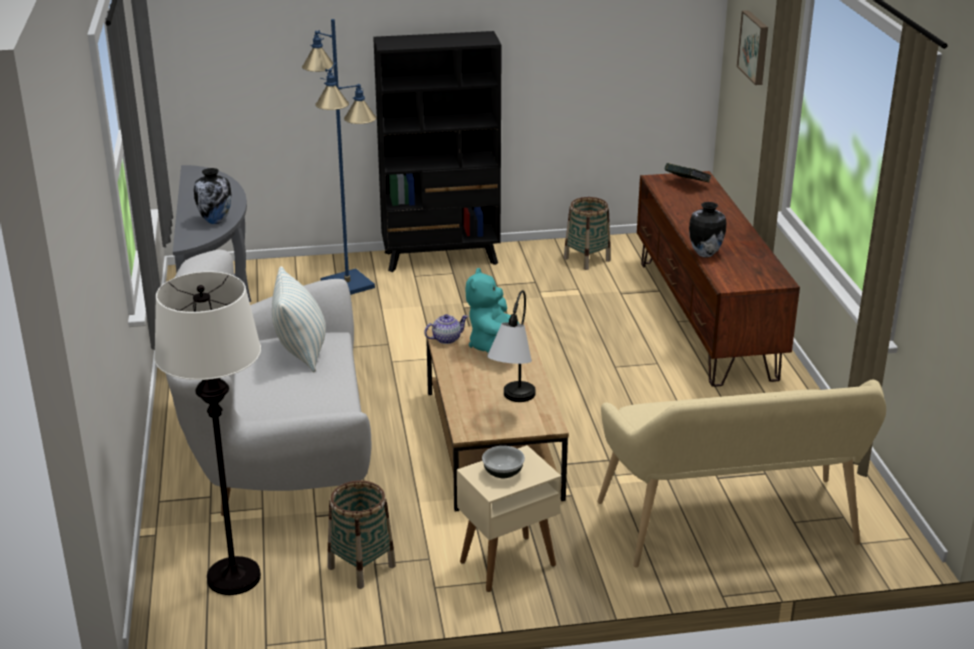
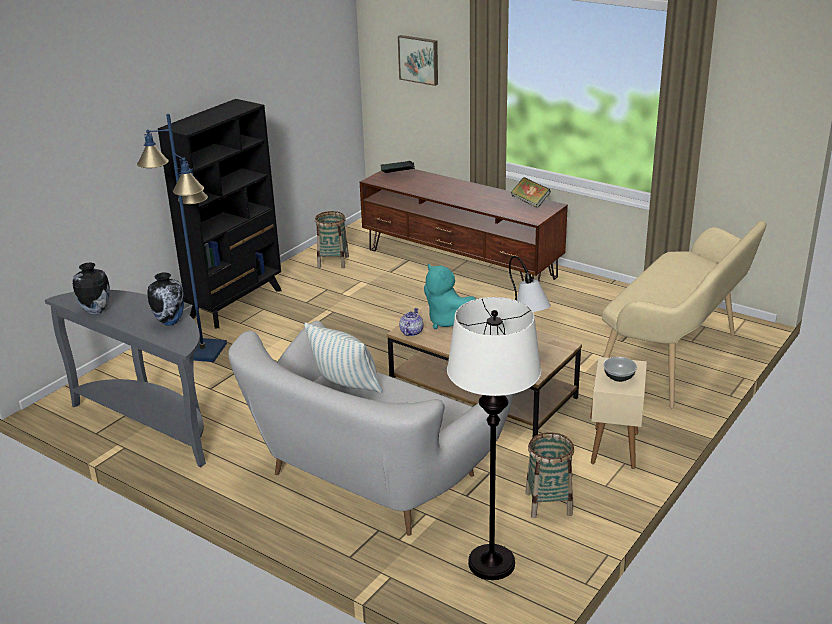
camera: 45 degrees left, 0 degrees up
vase [689,202,726,257] -> vase moved to [72,263,110,315]
none -> book [511,177,551,209]

